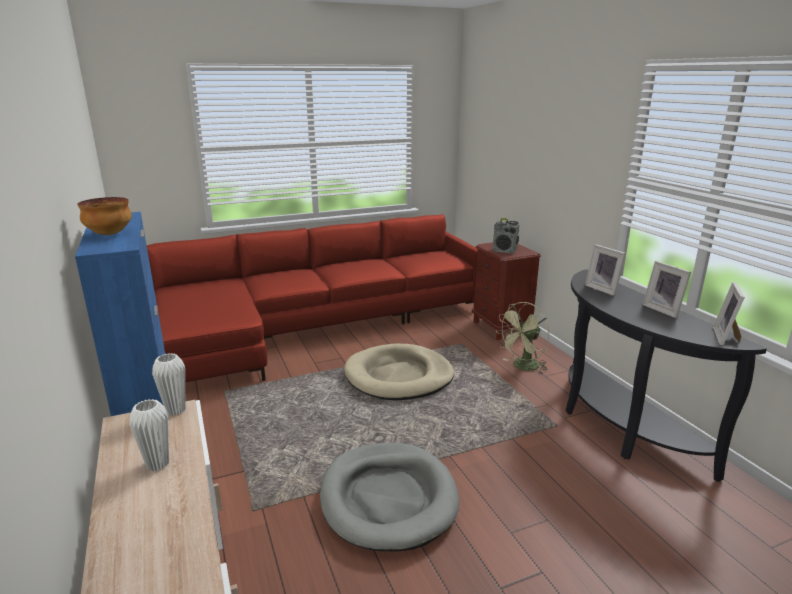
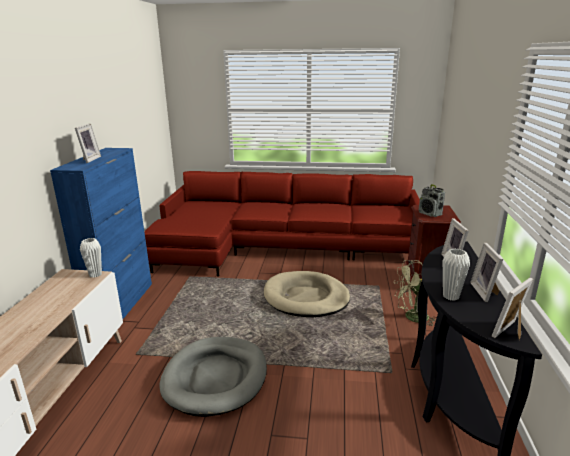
camera: 30 degrees right, 0 degrees up
bowl [77,197,132,235] -> picture frame [75,123,101,163]
white vase [129,399,169,471] -> white vase moved to [443,249,470,301]

